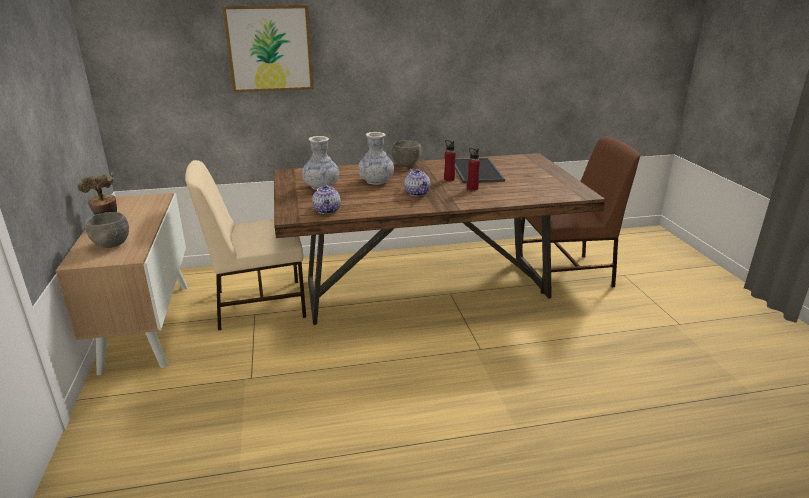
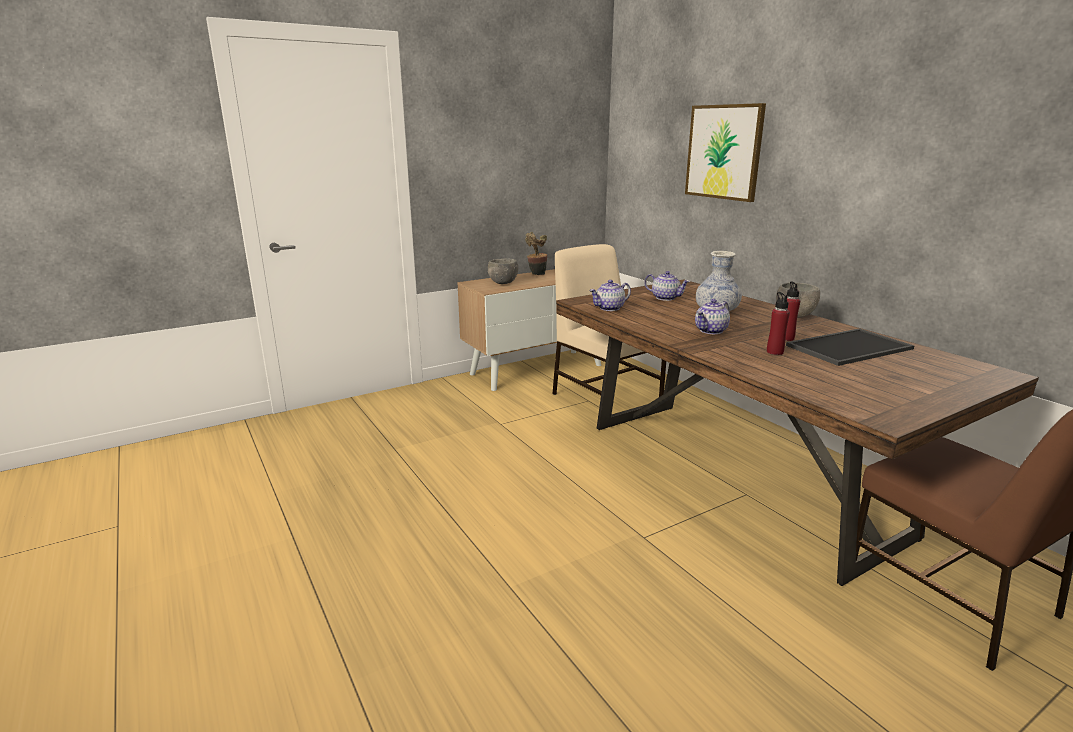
camera: 70 degrees right, 5 degrees down
vase [302,136,339,190] -> teapot [644,271,690,301]

